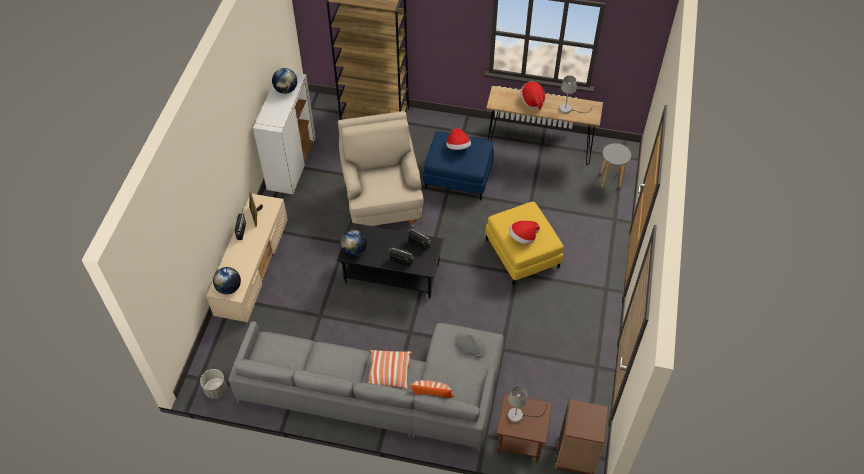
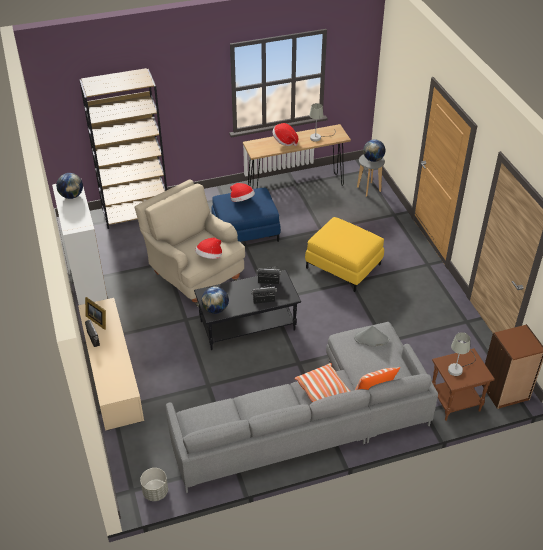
camera: 30 degrees left, 10 degrees down
globe [213,267,241,294] -> globe moved to [363,139,385,162]
hat [509,221,540,244] -> hat moved to [195,238,222,259]

